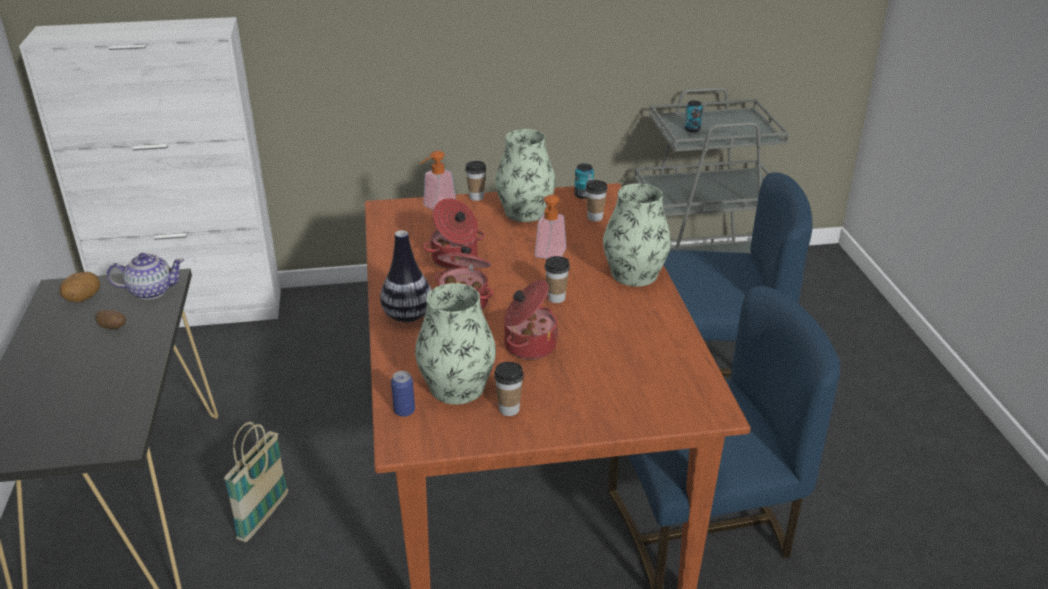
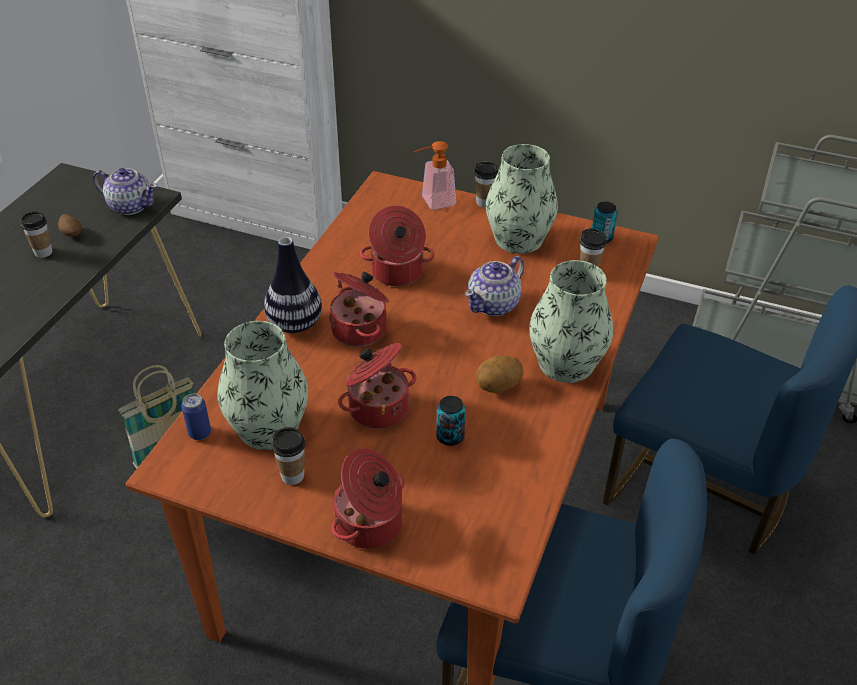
camera: 30 degrees right, 10 degrees up
potato [60,272,100,303] -> potato moved to [475,355,524,393]
soap dispenser [535,195,566,259] -> teapot [465,256,524,316]
cup [545,256,570,303] -> cup moved to [21,211,52,258]
can [684,101,703,132] -> can moved to [436,396,466,446]
none -> cooking pot [331,448,404,549]

